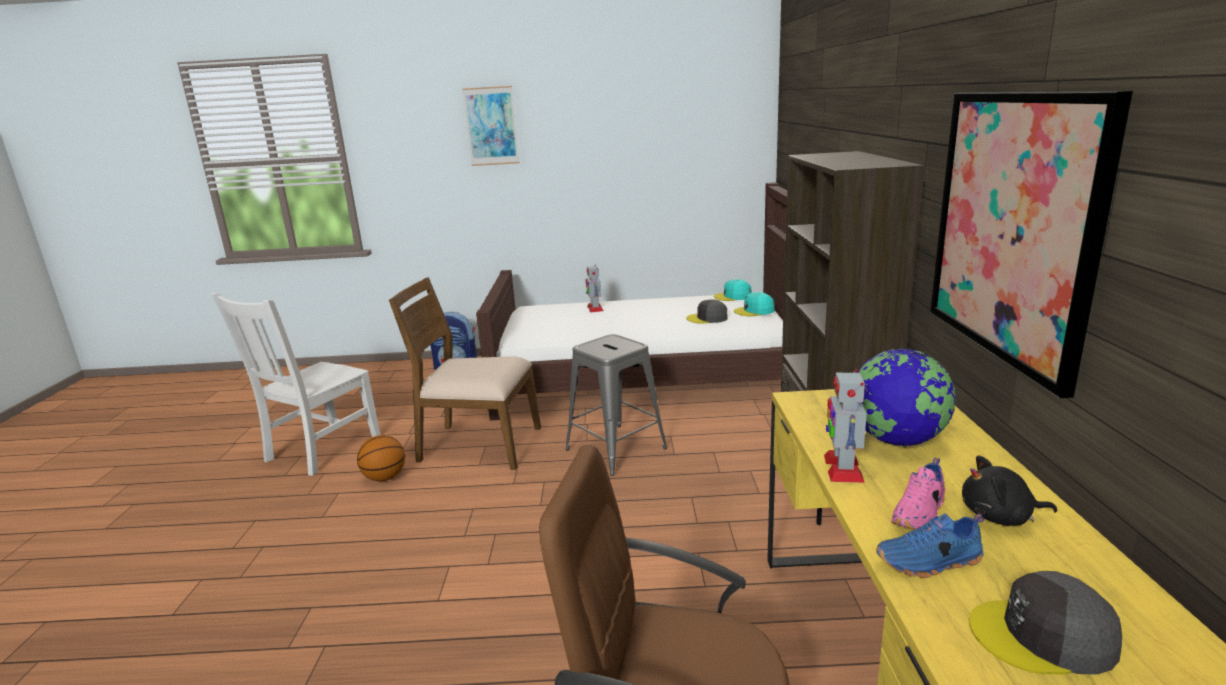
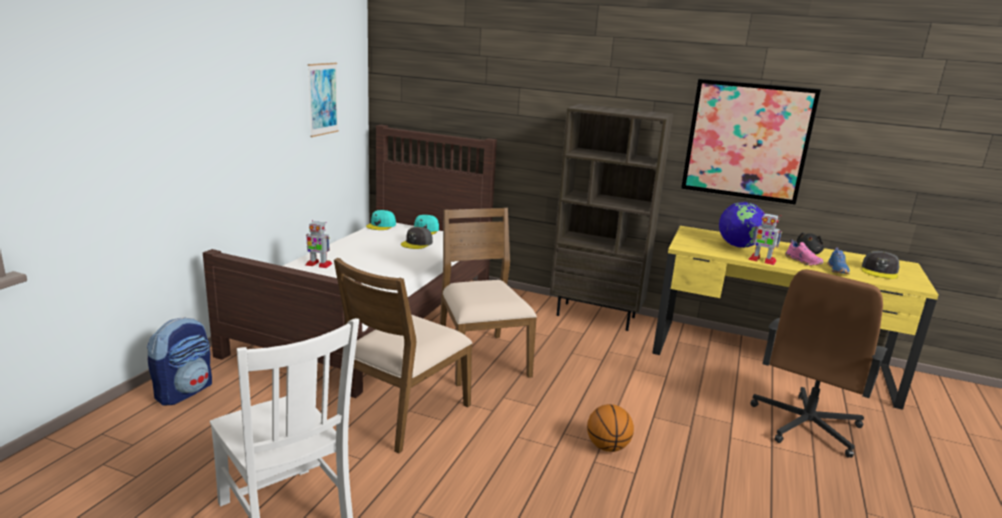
camera: 70 degrees left, 0 degrees up
basketball [357,435,405,481] -> basketball moved to [587,404,634,452]
picture [462,86,519,166] -> picture moved to [308,63,339,137]
grey stool [565,334,667,476] -> brown chair [440,208,537,386]

